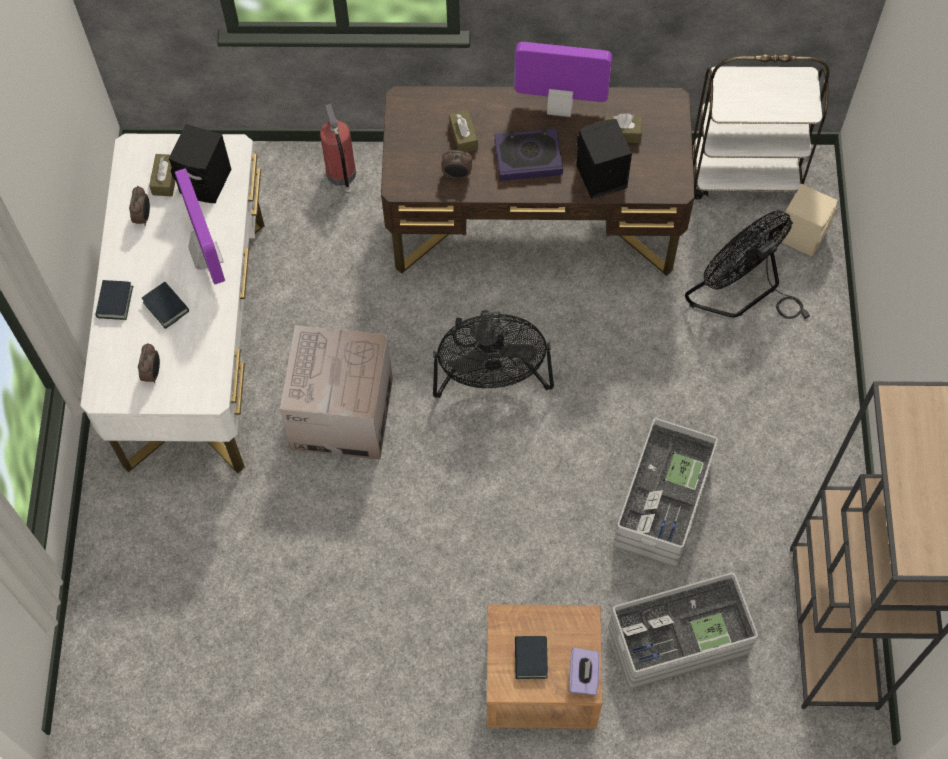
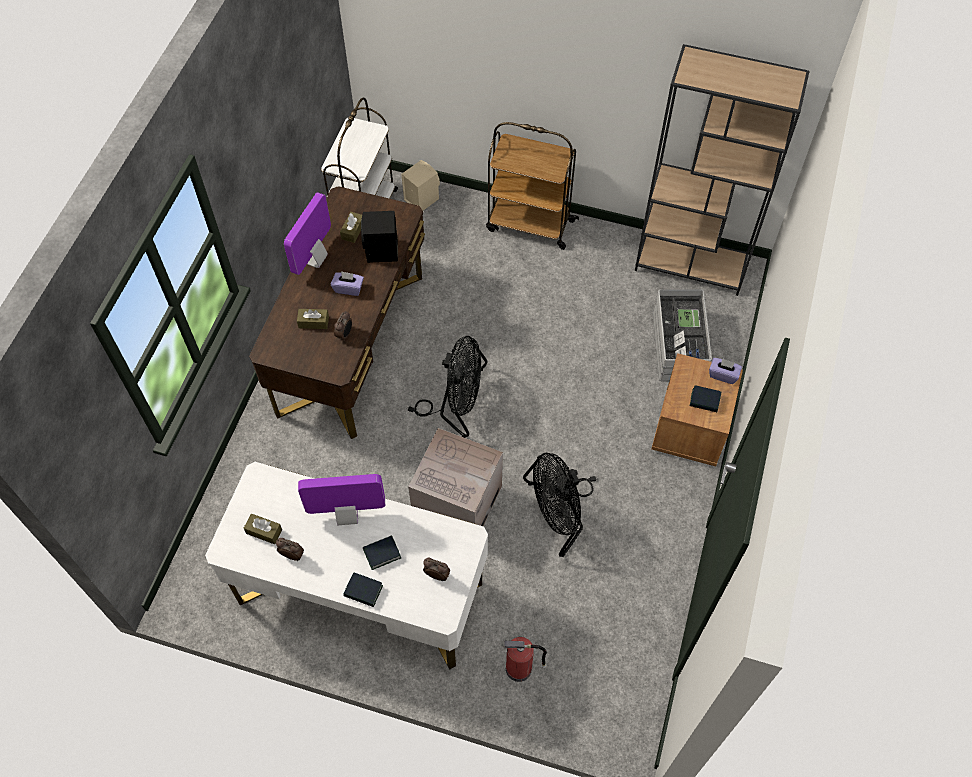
camera: 75 degrees left, 5 degrees down
black speaker [169,124,231,203] -> none
fire extinguisher [320,104,356,194] -> fire extinguisher moved to [504,637,547,682]
book [494,128,563,181] -> purple tissue box [331,271,364,296]
grey storage box [613,418,719,567] -> none
black fan [685,210,810,320] -> black fan moved to [523,453,596,557]
none -> brown cart [486,122,579,250]

